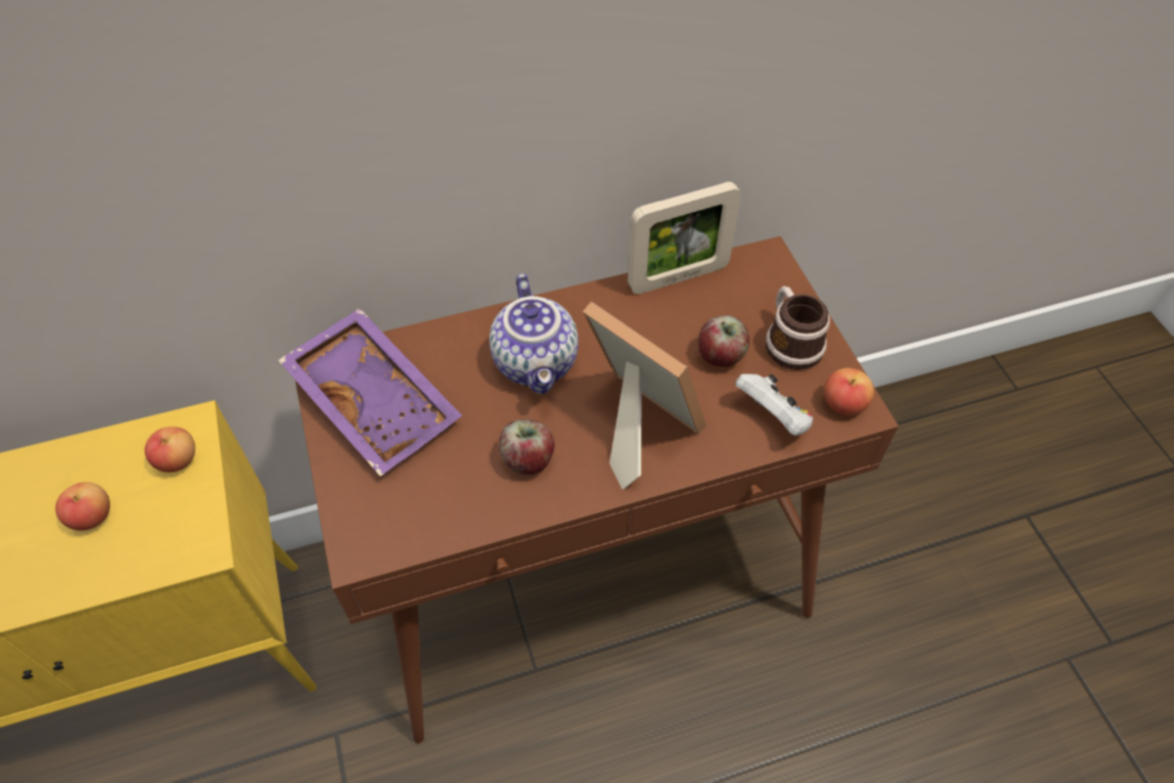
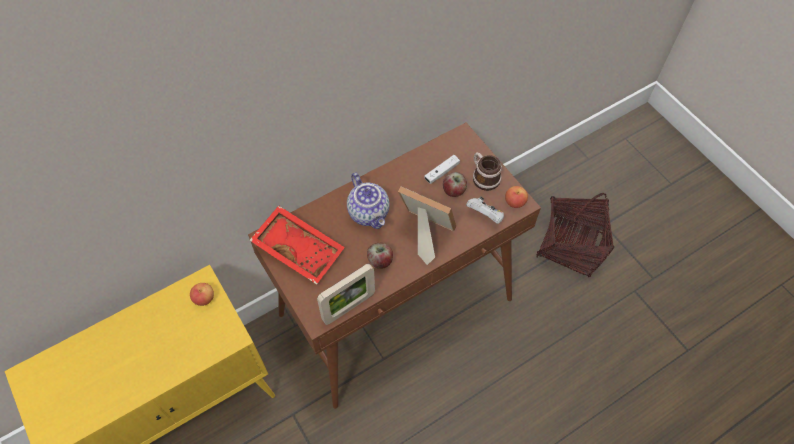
camera: 15 degrees left, 5 degrees up
apple [55,482,110,531] -> none
purple tray [278,308,462,477] -> red tray [249,206,345,284]
picture frame [628,181,741,294] -> picture frame moved to [317,264,375,325]
none -> white game controller [424,155,460,184]
none -> basket [537,193,614,277]

